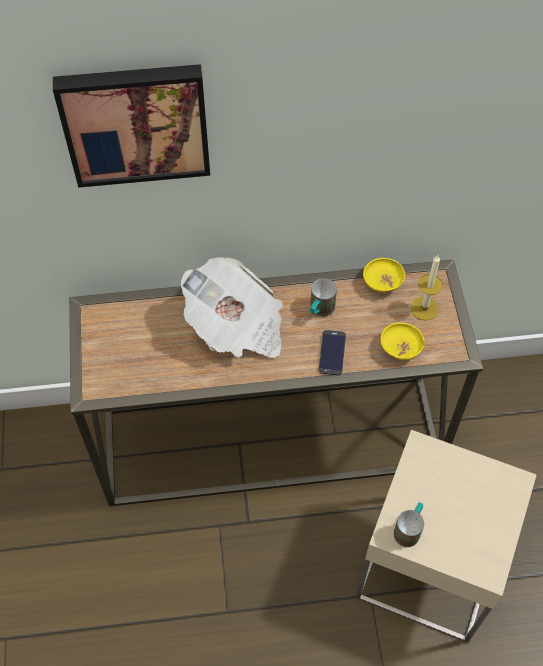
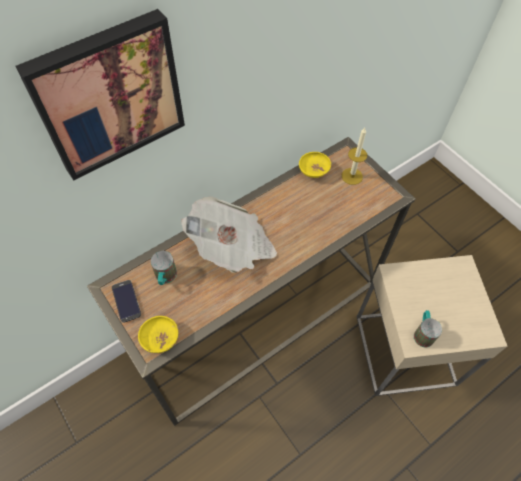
camera: 30 degrees left, 0 degrees up
mug [310,278,337,317] -> mug moved to [151,251,177,285]
phone [319,330,346,375] -> phone moved to [112,280,141,323]
yellow bowl [380,323,425,360] -> yellow bowl moved to [138,316,178,353]

